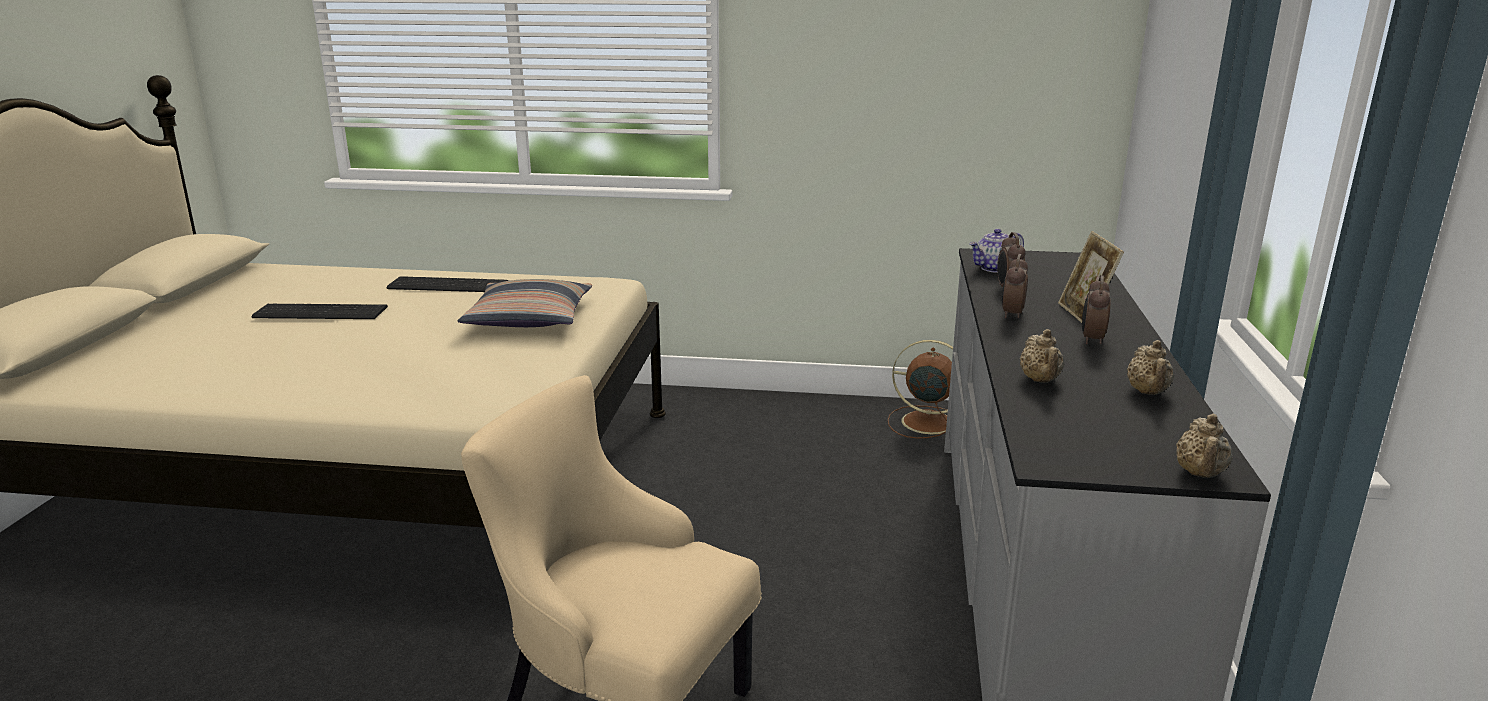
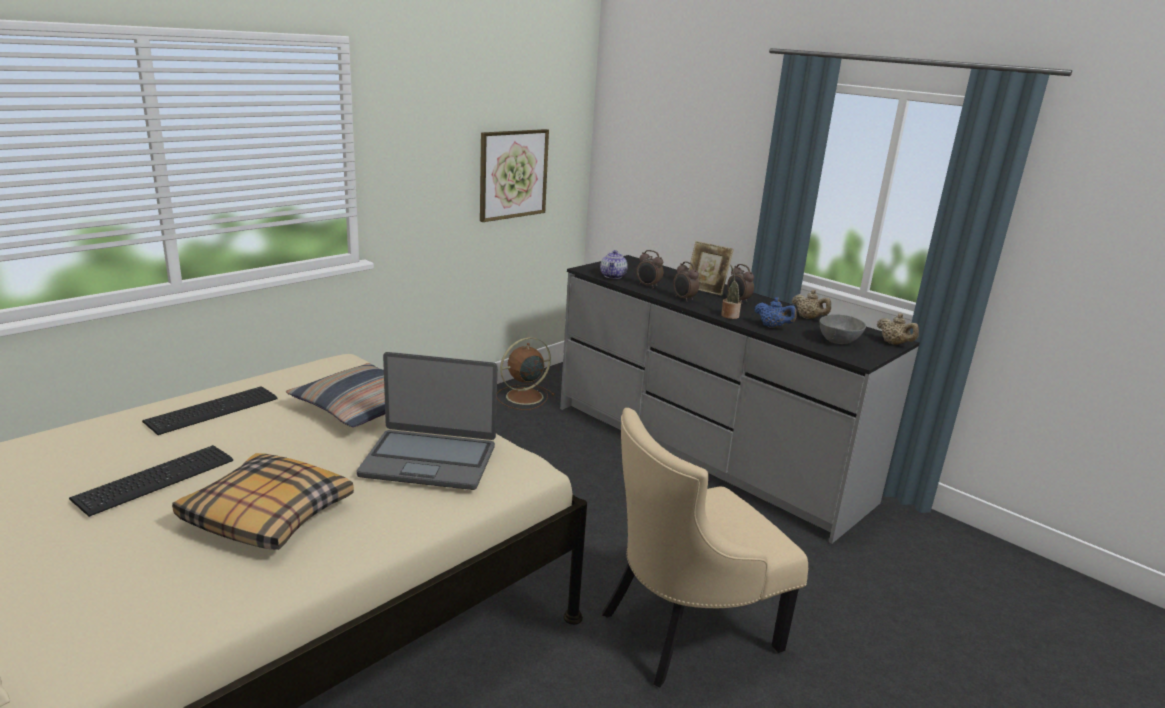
camera: 55 degrees left, 0 degrees up
beige teapot [1020,329,1064,383] -> blue teapot [754,297,797,328]
none -> pillow [172,453,354,550]
none -> laptop [357,352,497,490]
none -> picture [480,129,549,222]
none -> potted plant [721,265,741,319]
none -> grey bowl [819,314,866,344]

